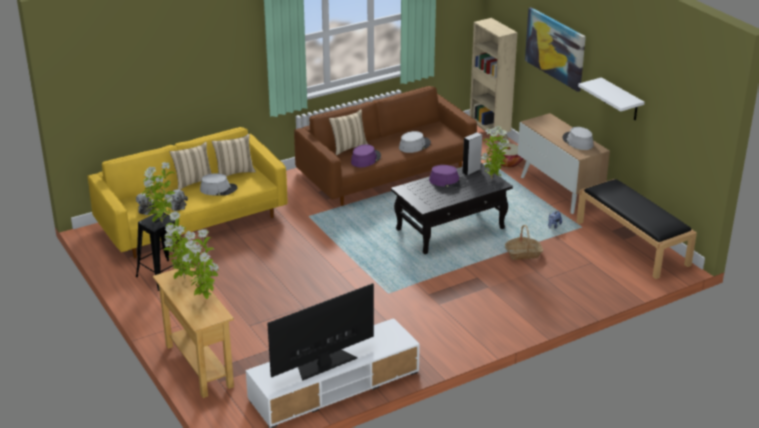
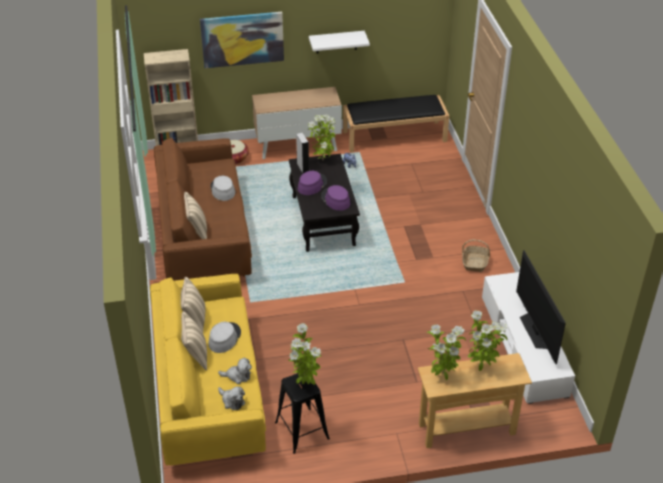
camera: 70 degrees left, 10 degrees up
purple hat [351,144,381,167] -> purple hat moved to [321,185,350,211]
basket [505,225,543,260] -> basket moved to [462,240,490,272]
grey hat [563,127,594,150] -> none

